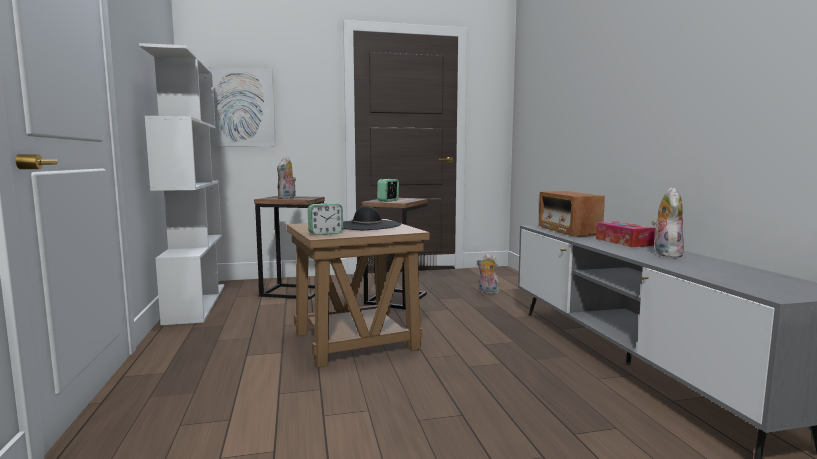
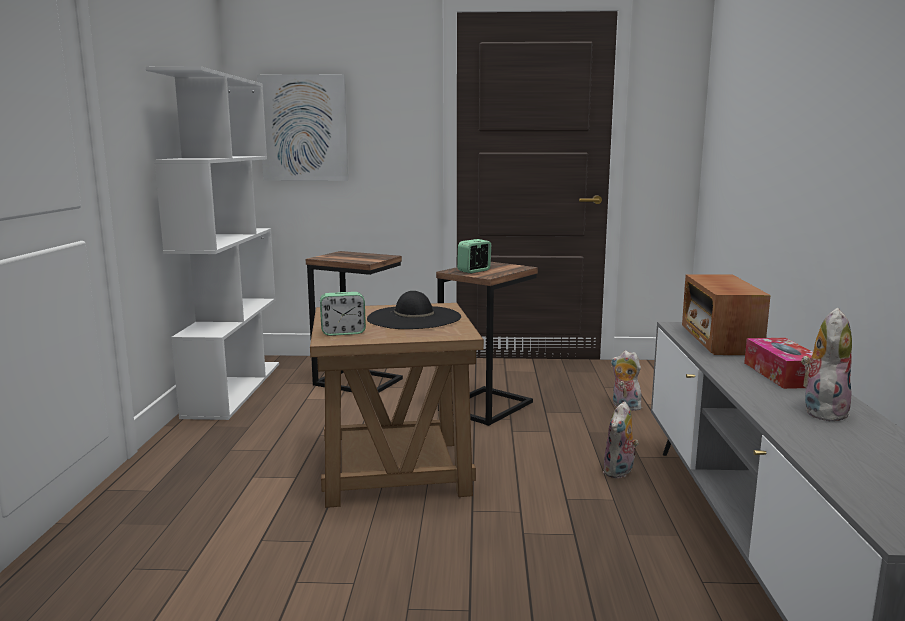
camera: 15 degrees right, 5 degrees up
plush toy [277,157,296,199] -> plush toy moved to [603,401,639,478]

